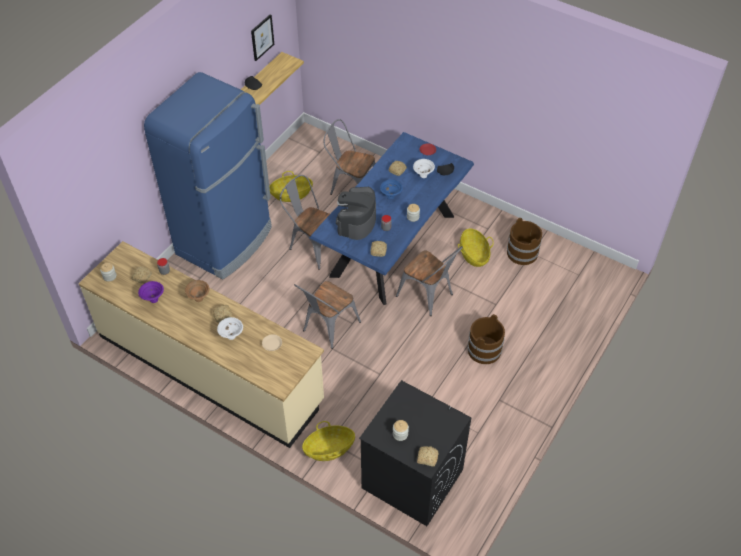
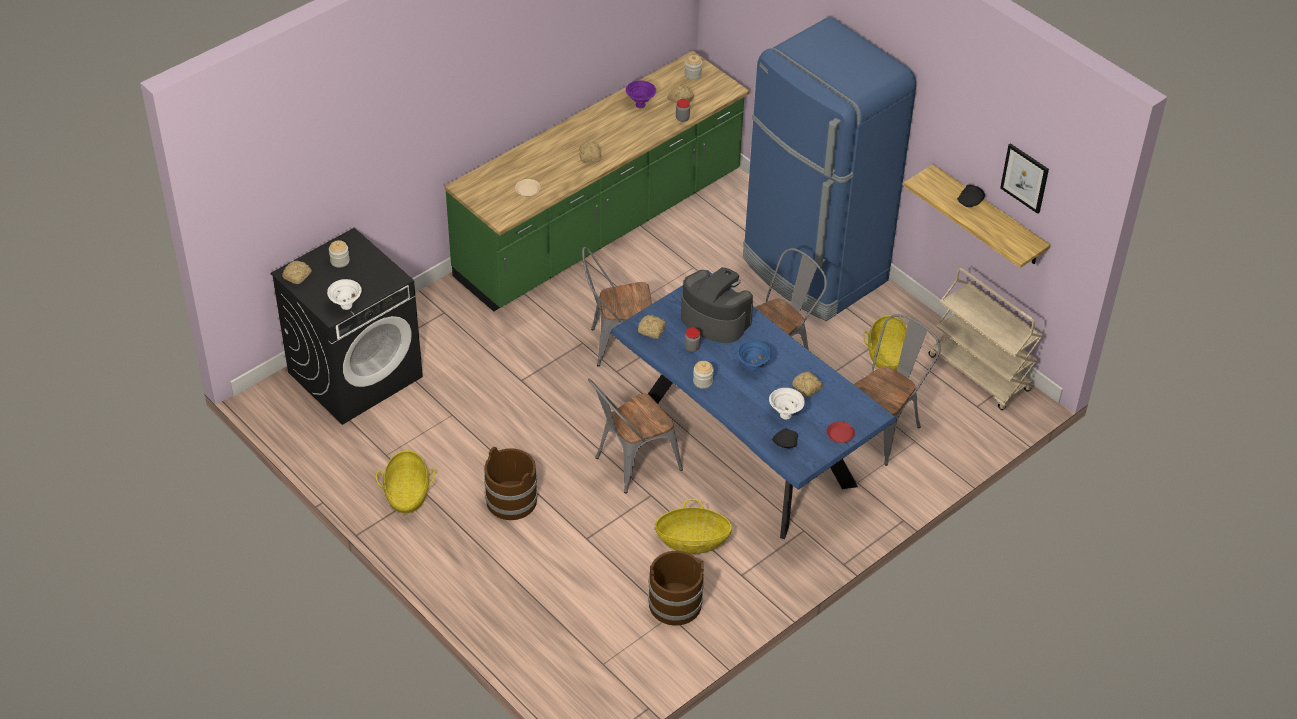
camera: 105 degrees right, 5 degrees down
beige counter [78,241,324,448] -> green counter [444,51,749,312]
brown bowl [185,280,209,302] -> none
white bowl [217,317,243,340] -> white bowl moved to [327,279,362,310]
grey chair [294,281,361,349] -> grey chair turned 60 degrees counterclockwise [582,247,652,367]
basket [302,421,355,461] -> basket moved to [376,450,435,513]
none -> beige cart [928,268,1043,410]

